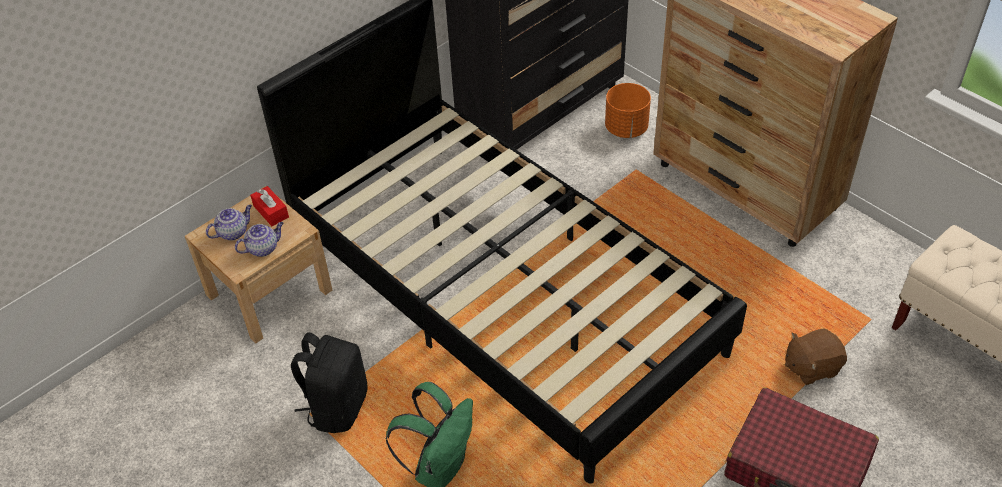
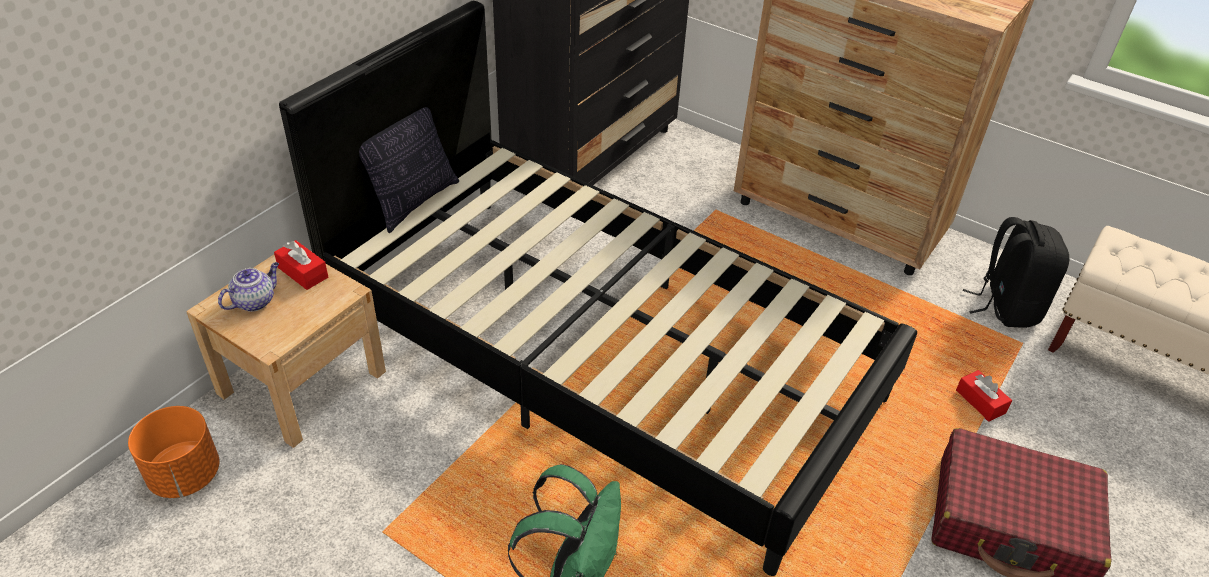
camera: 15 degrees left, 5 degrees down
teapot [235,222,283,257] -> none
black backpack [291,332,368,433] -> black backpack moved to [963,217,1069,328]
orange planter [605,83,651,138] -> orange planter moved to [128,406,219,498]
brown plush toy [785,328,847,385] -> red tissue box [956,370,1012,422]
none -> pillow [359,107,459,233]

